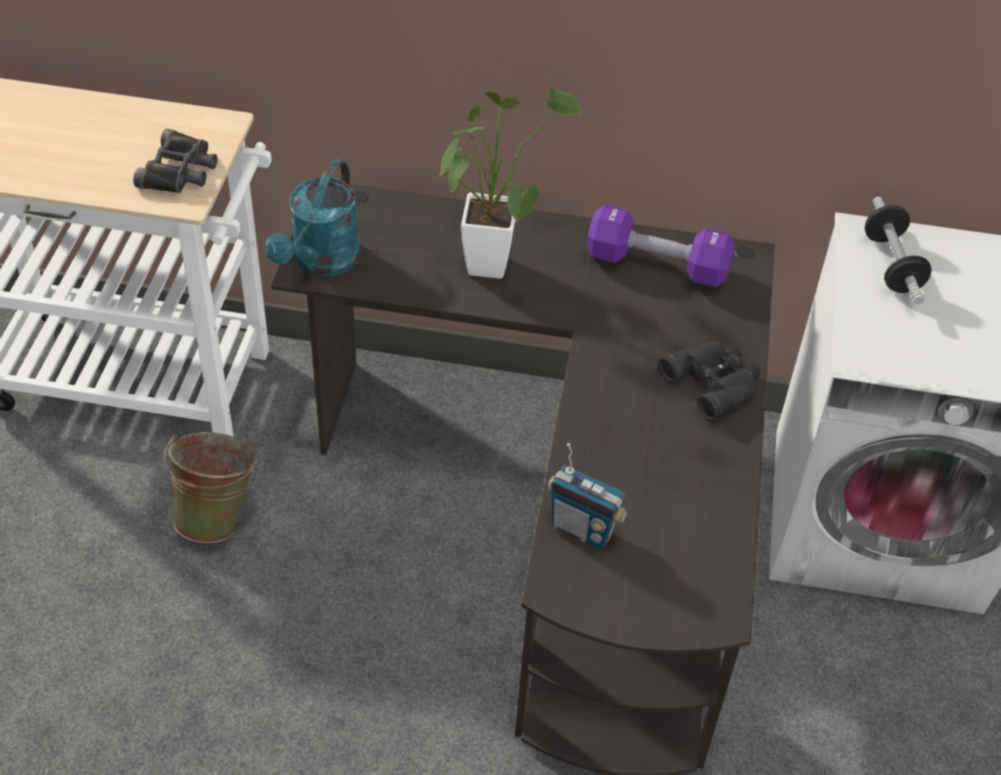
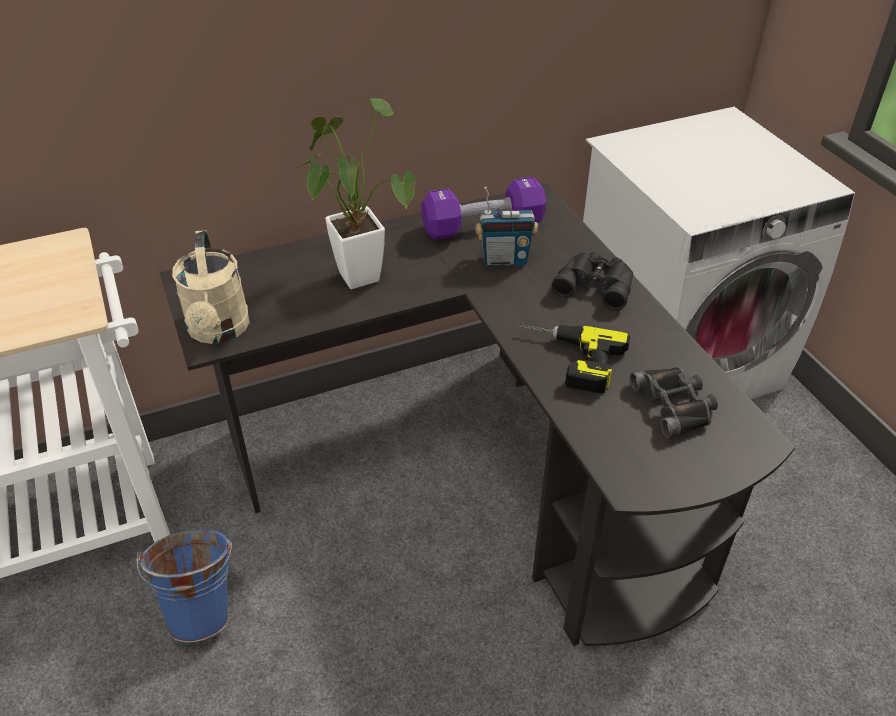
camera: 30 degrees left, 5 degrees down
black binoculars [133,129,217,193] -> black binoculars moved to [630,367,718,438]
green bucket [163,432,257,543] -> blue bucket [137,529,232,643]
turquoise watering can [265,159,360,277] -> beige watering can [172,230,250,344]
radio [547,443,628,550] -> radio moved to [475,187,538,266]
dumbbell [865,197,932,304] -> none
none -> power drill [519,324,630,393]

